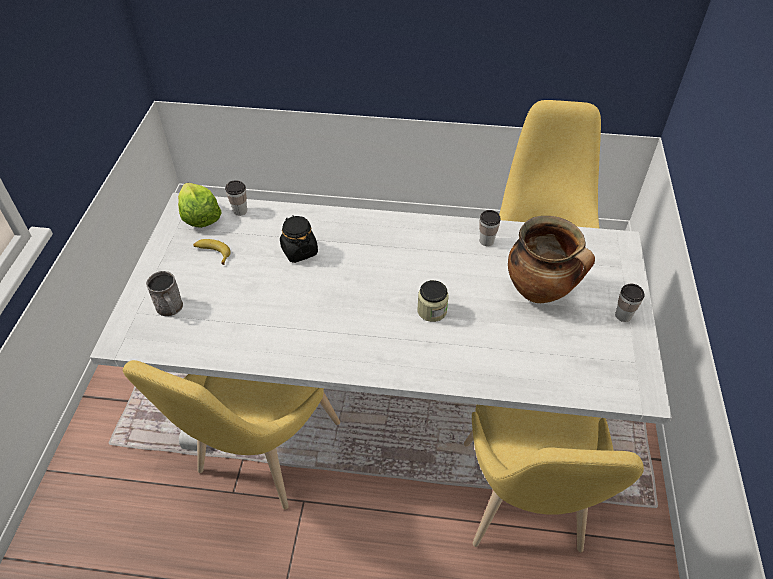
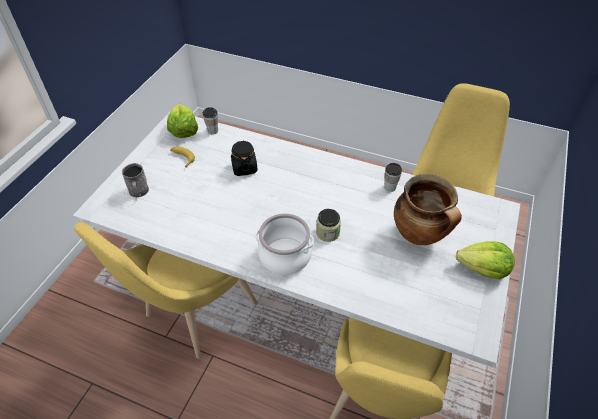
camera: 15 degrees right, 0 degrees up
cup [615,284,645,322] -> lettuce [456,241,515,279]
none -> cooking pot [255,213,314,275]

